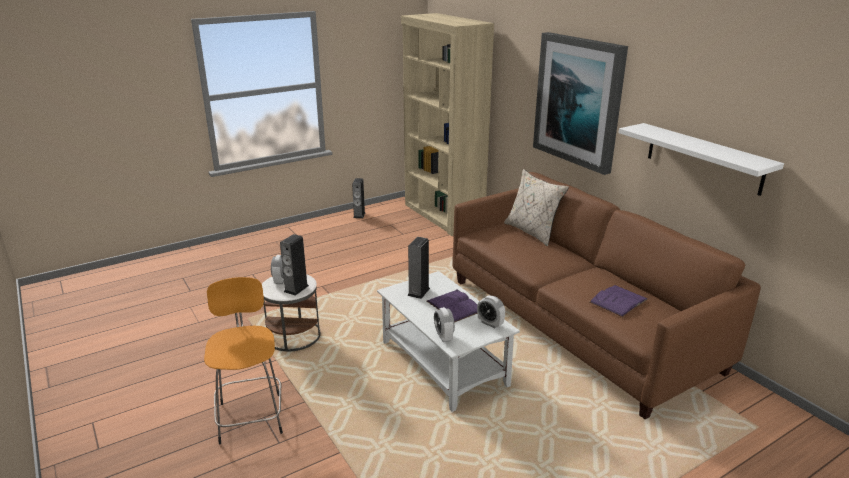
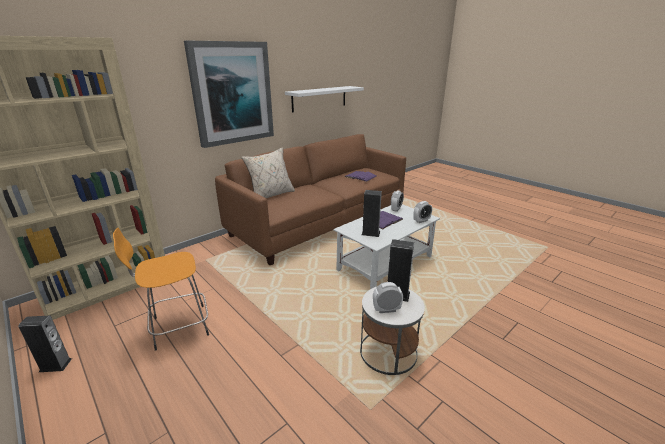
camera: 100 degrees left, 0 degrees up
orange stool [204,277,283,444] -> orange stool moved to [113,228,209,351]

